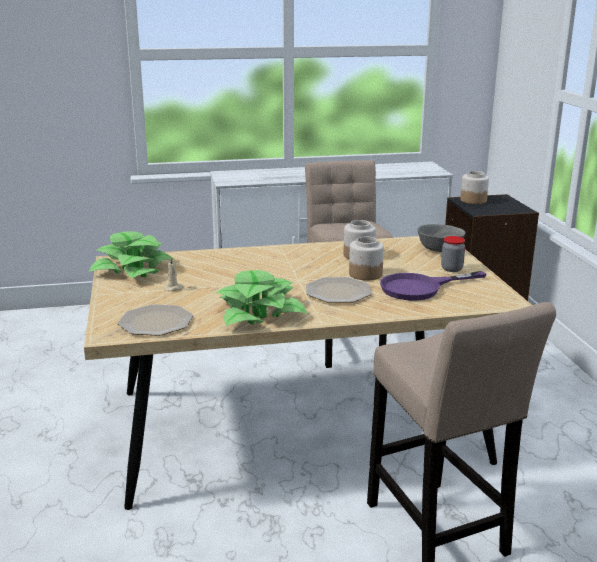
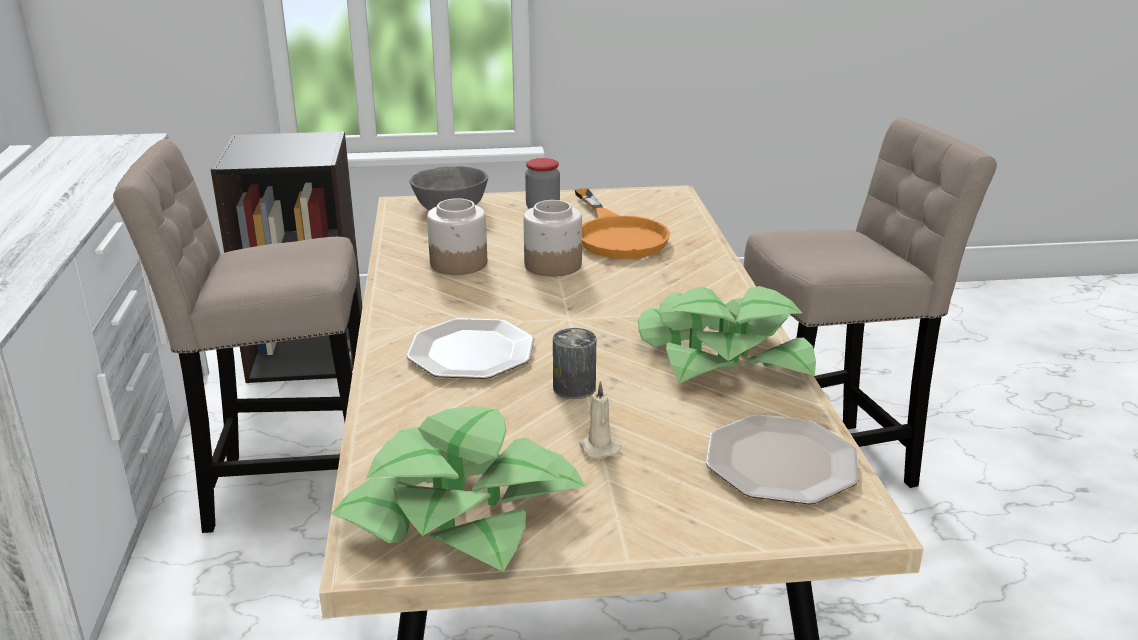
camera: 85 degrees left, 5 degrees up
plate [306,277,371,303] -> plate moved to [406,318,534,379]
purple frying pan [380,271,487,301] -> orange frying pan [575,188,670,259]
jar [460,171,489,204] -> none
none -> can [553,328,596,399]

